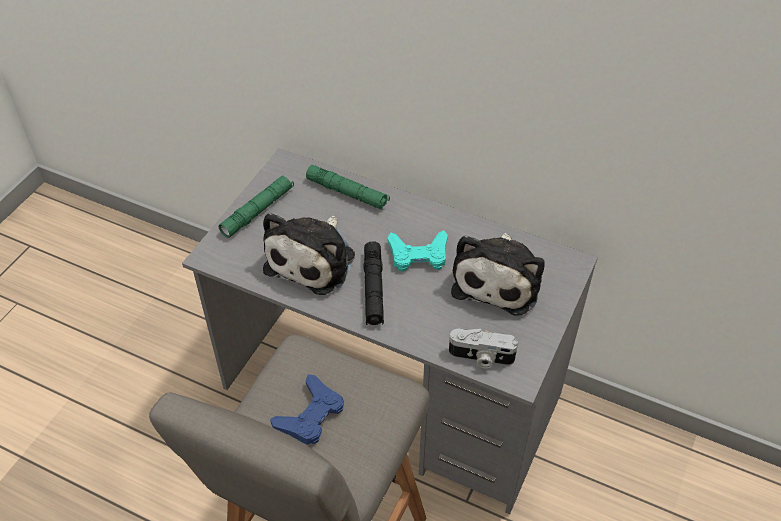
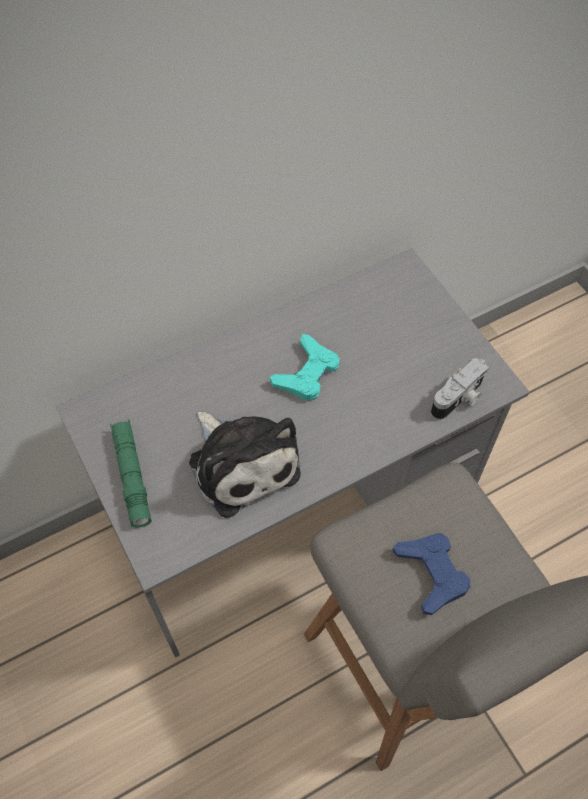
camera: 55 degrees left, 10 degrees up
green flashlight [306,165,390,210] -> none
black flashlight [363,241,384,325] -> none
plush toy [451,233,545,316] -> none

